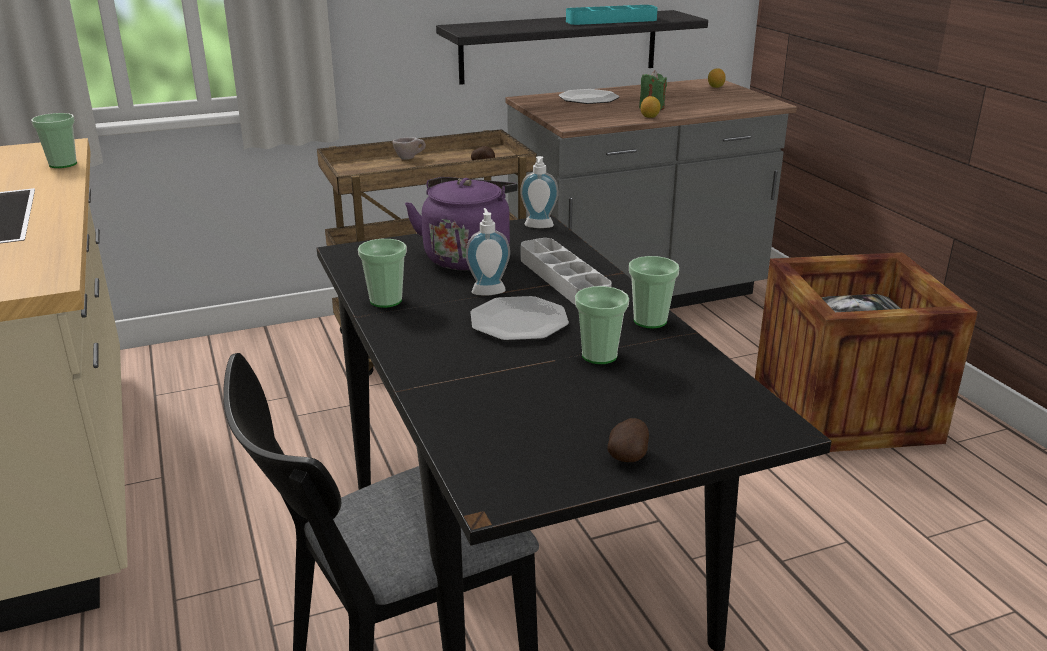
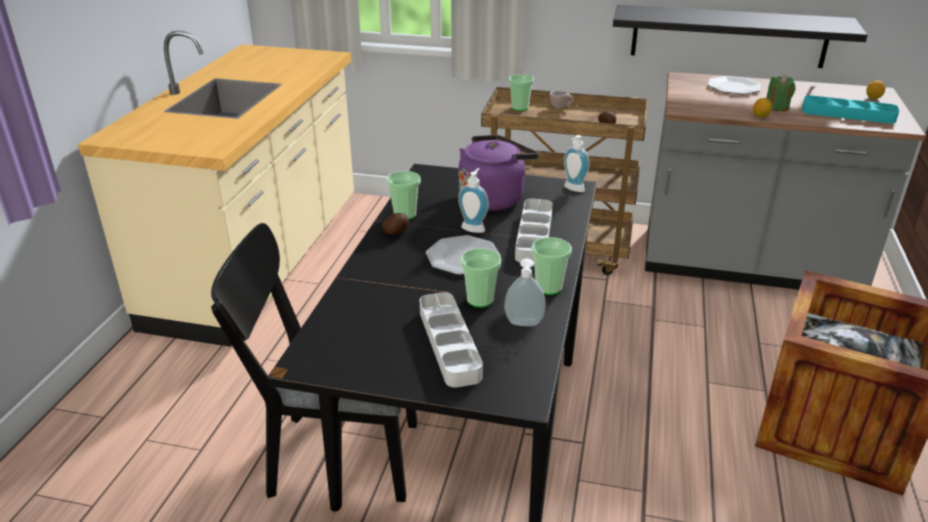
camera: 35 degrees right, 5 degrees up
cup [31,113,77,168] -> cup moved to [509,74,534,111]
turquoise tray [566,5,658,25] -> turquoise tray moved to [802,95,899,124]
potato [607,418,649,462] -> potato moved to [382,213,409,235]
none -> grey tray [420,292,483,388]
none -> soap dispenser [505,258,546,326]

